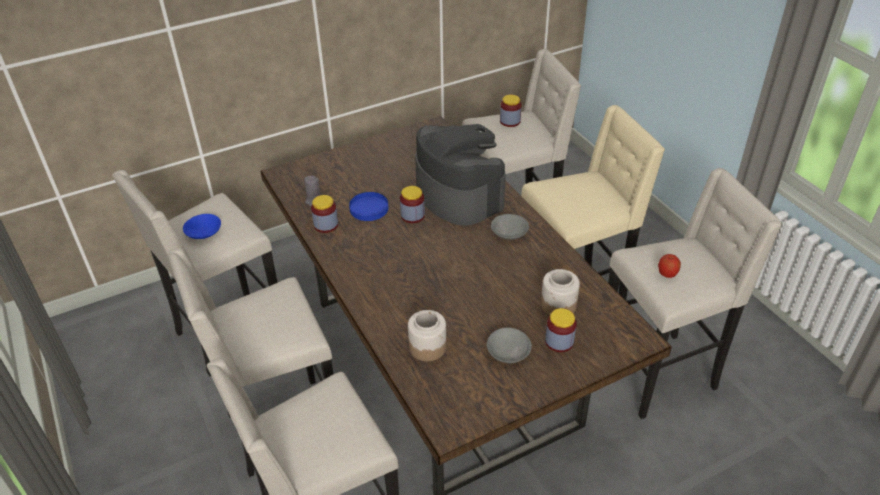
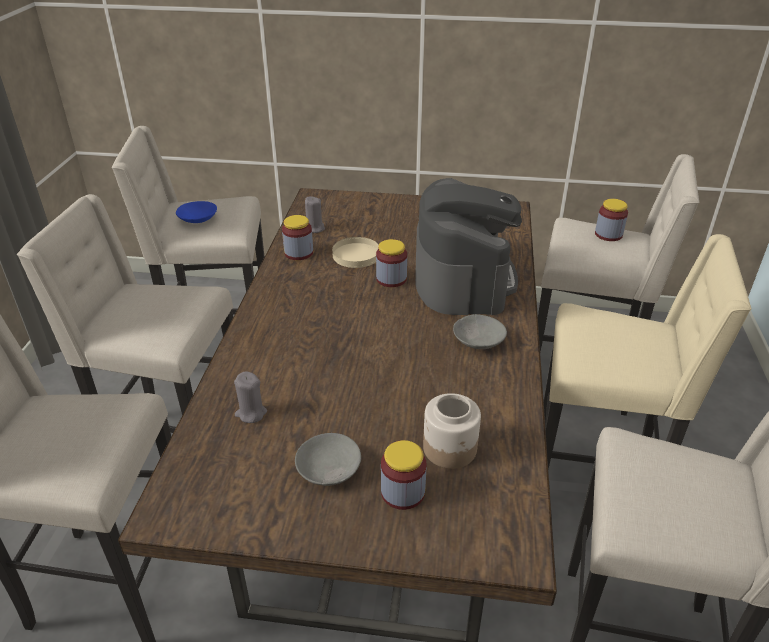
camera: 35 degrees right, 5 degrees down
blue plate [349,192,389,221] -> beige plate [332,237,379,268]
jar [408,310,446,361] -> grey candle [234,371,267,423]
apple [658,254,681,278] -> none

